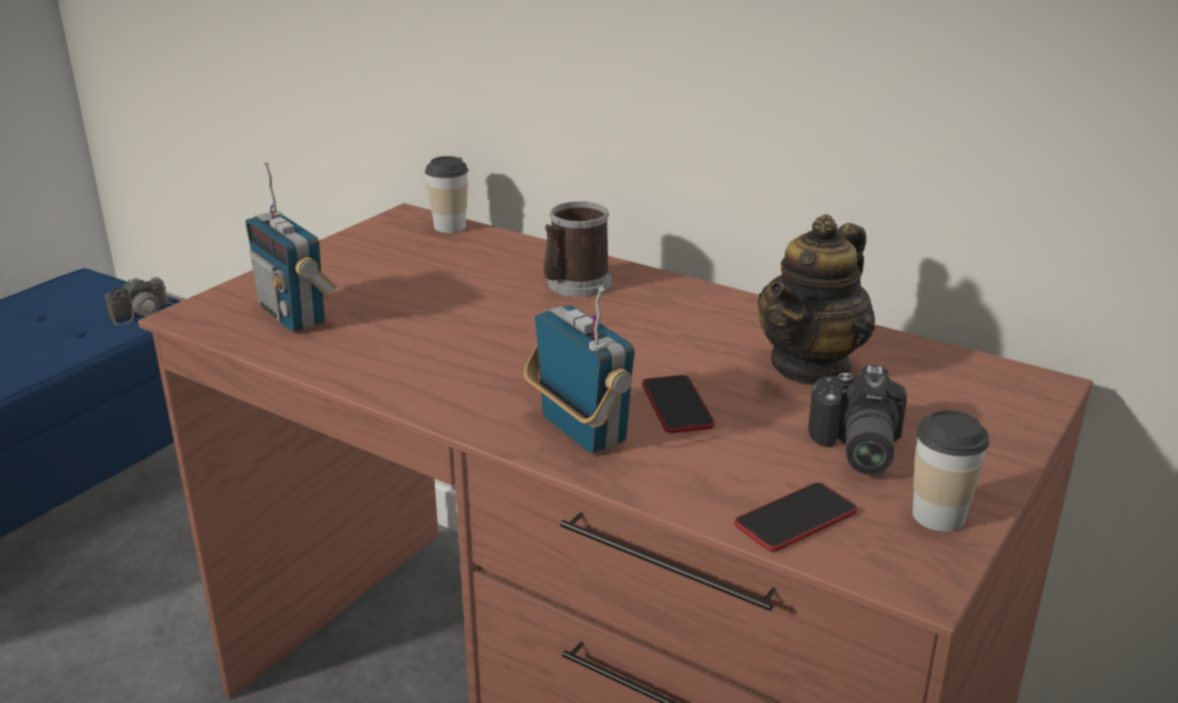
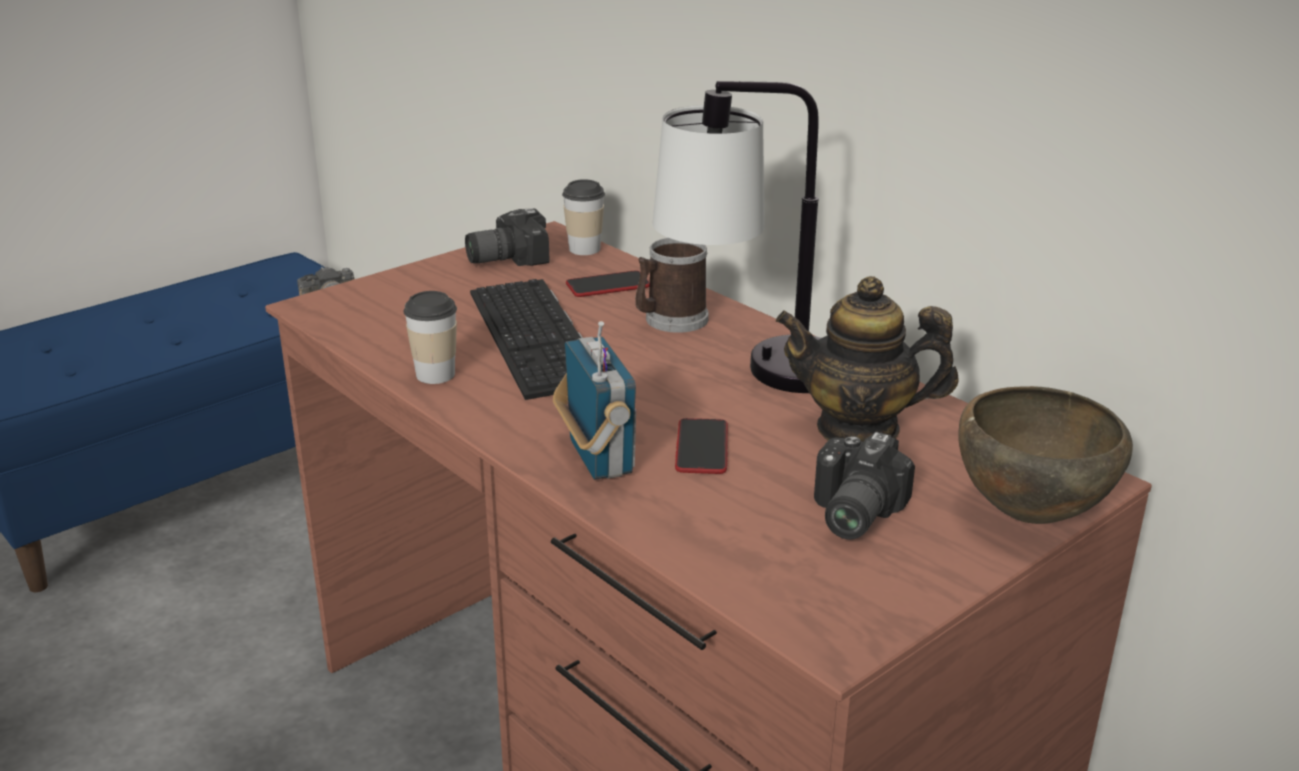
camera: 15 degrees right, 0 degrees up
radio [245,163,336,332] -> none
phone [734,483,857,552] -> phone moved to [566,270,650,297]
teapot [758,214,875,385] -> teapot turned 45 degrees clockwise [776,276,958,442]
cup [912,410,989,532] -> cup moved to [404,291,457,384]
none -> camera [465,208,550,266]
none -> keyboard [470,279,583,400]
none -> table lamp [653,81,821,393]
none -> brown bowl [958,386,1133,524]

